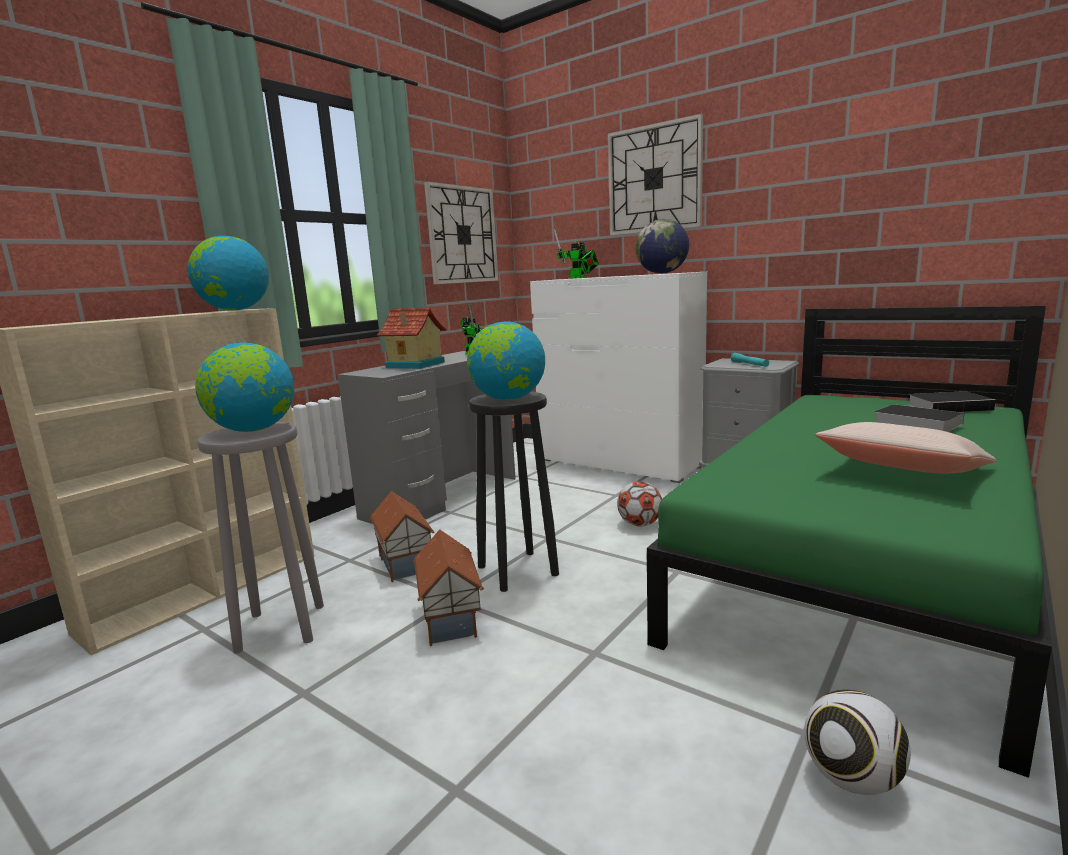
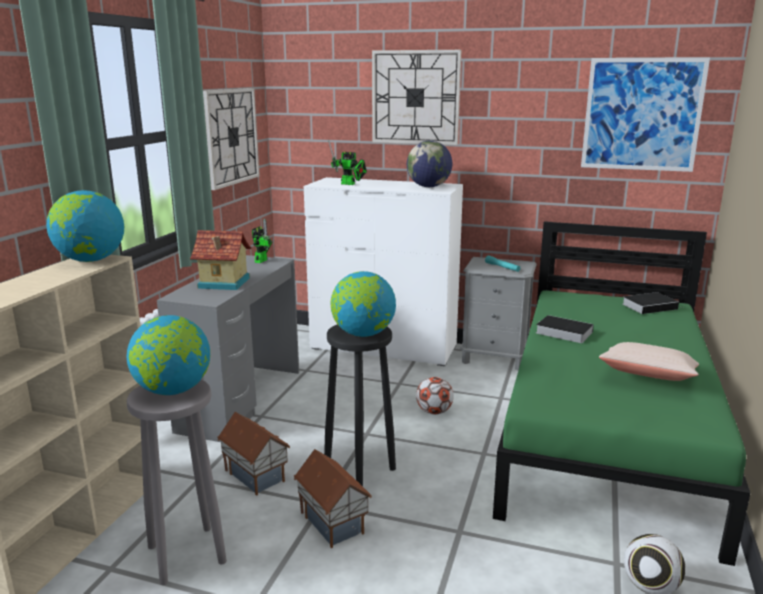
camera: 20 degrees left, 5 degrees up
book [874,404,964,432] -> book moved to [536,315,594,343]
none -> picture [581,57,710,172]

